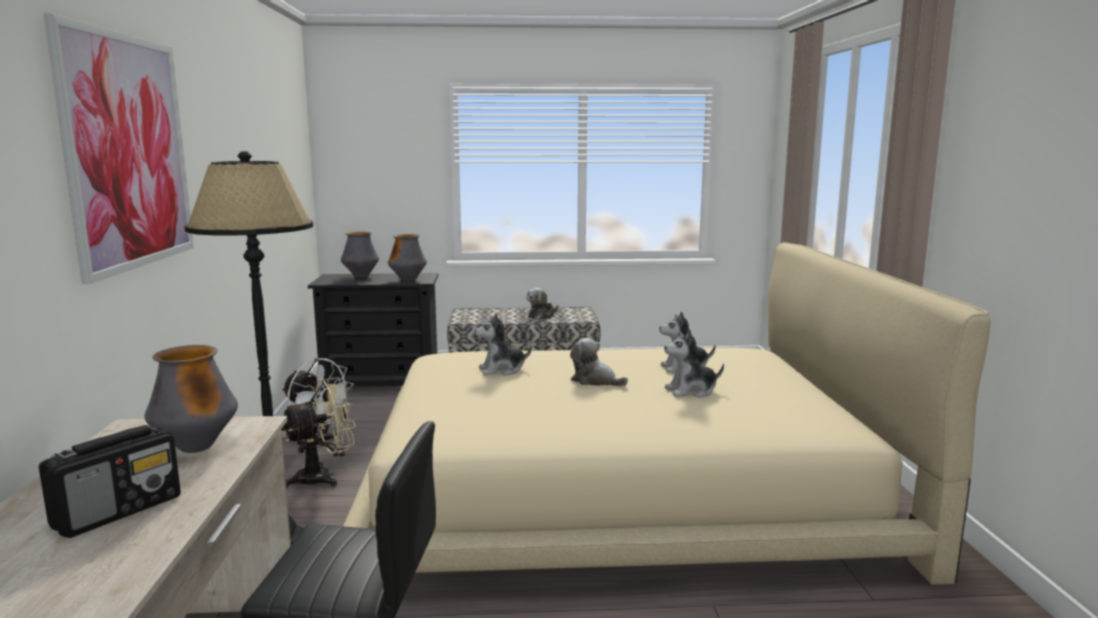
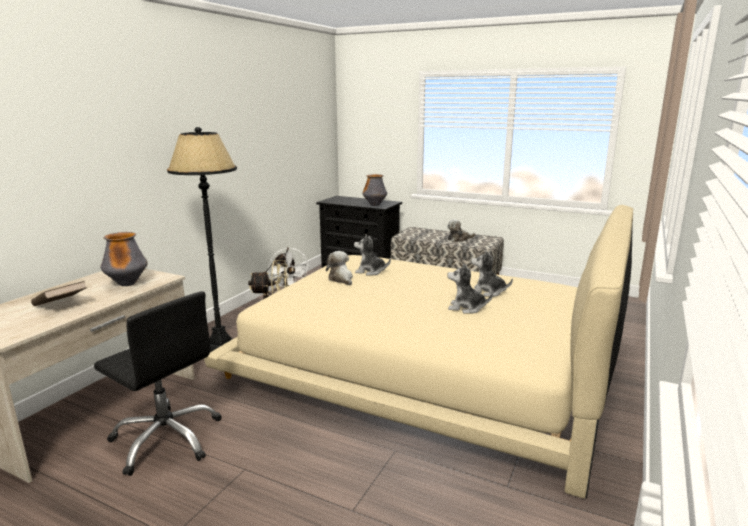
camera: 30 degrees right, 5 degrees up
radio [39,425,181,538] -> brown book [31,281,87,306]
picture [43,13,194,284] -> none
vase [341,232,379,278] -> none
plush toy [570,338,628,386] -> plush toy moved to [326,251,353,285]

